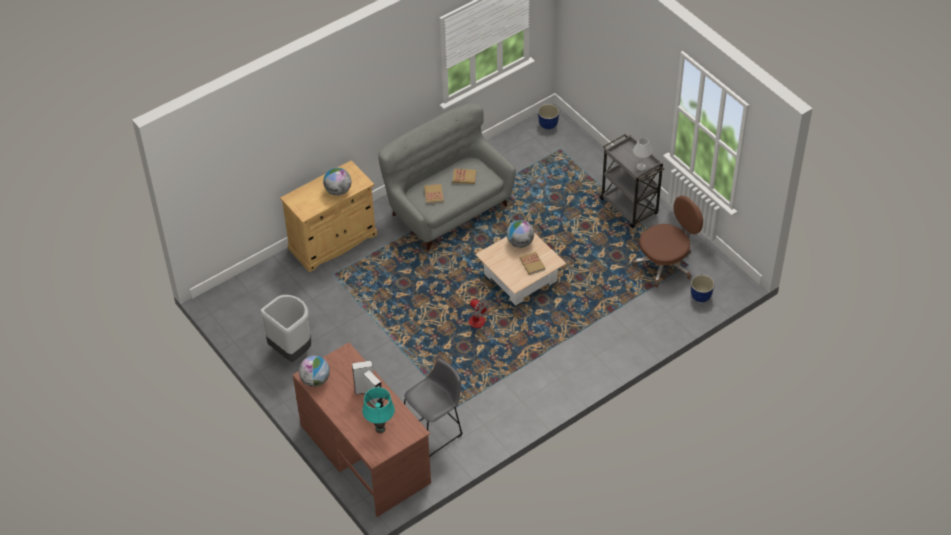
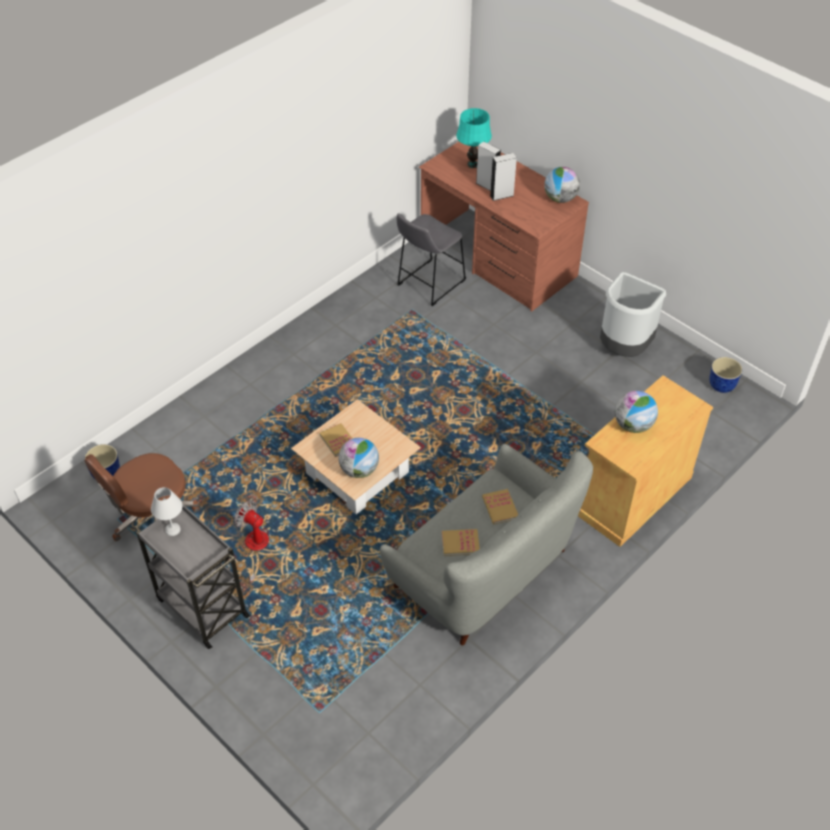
camera: 170 degrees right, 0 degrees up
fan [469,281,490,328] -> fan moved to [234,500,269,584]
planter [538,104,559,129] -> planter moved to [709,357,743,393]

